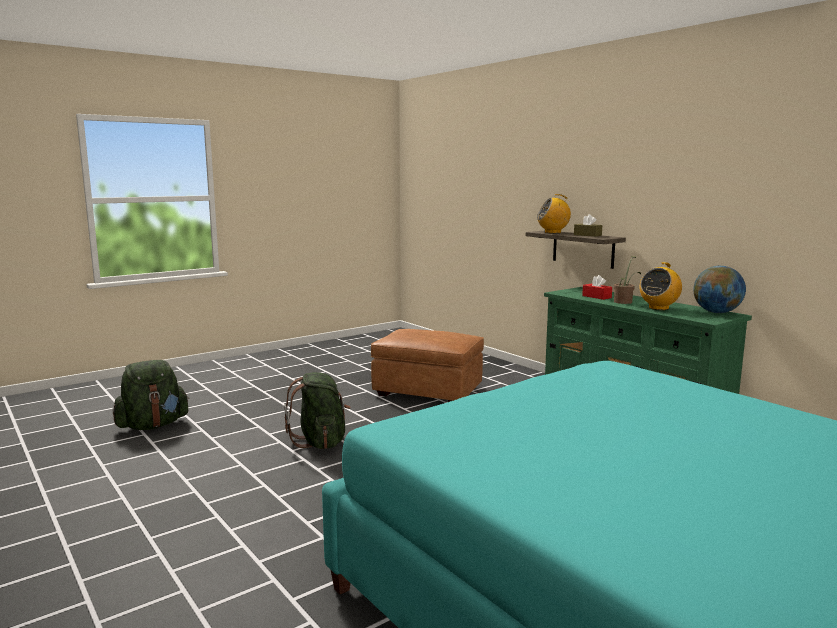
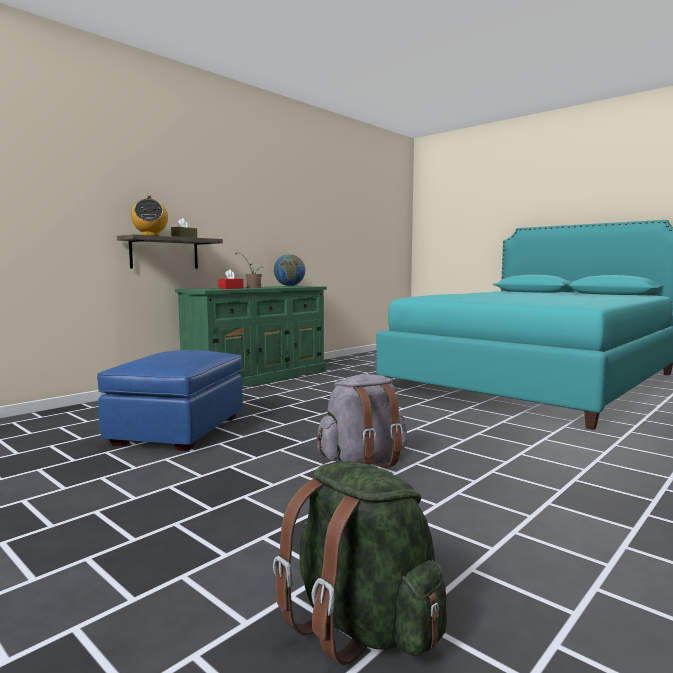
camera: 100 degrees left, 5 degrees down
green backpack [284,372,351,449] -> grey backpack [316,374,408,468]
brown ottoman [371,329,484,402] -> blue ottoman [97,350,242,451]
radio [639,262,682,310] -> none

